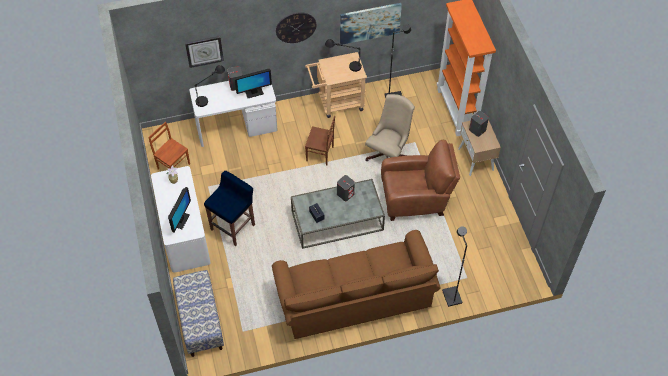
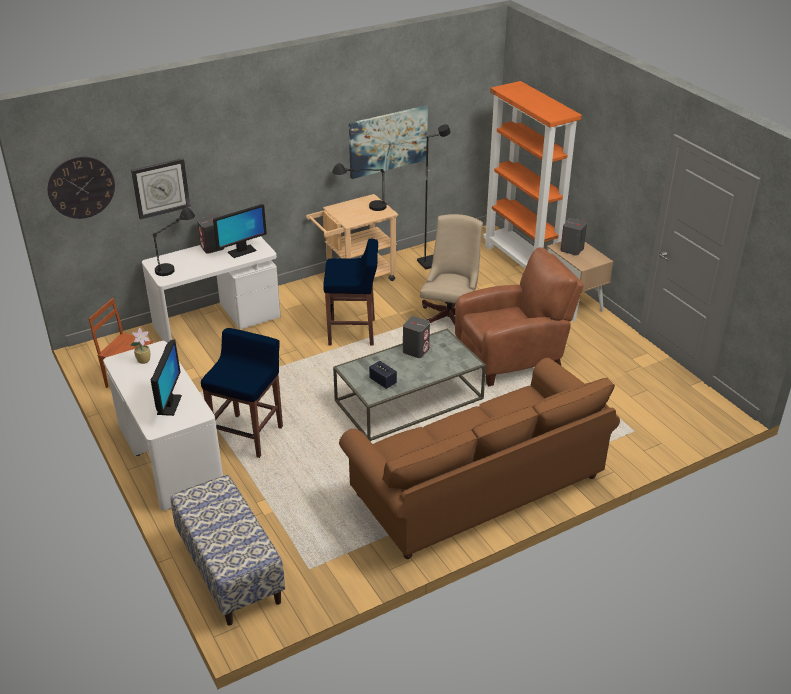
camera: 15 degrees left, 20 degrees down
wall clock [276,12,316,43] -> wall clock moved to [48,156,115,219]
brown chair [305,116,335,166] -> blue stool [324,239,378,346]
black floor lamp [442,226,467,307] -> none

